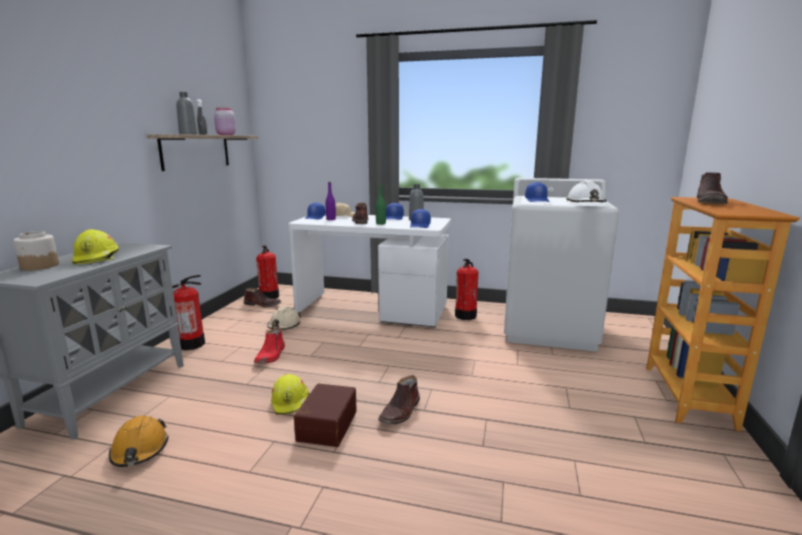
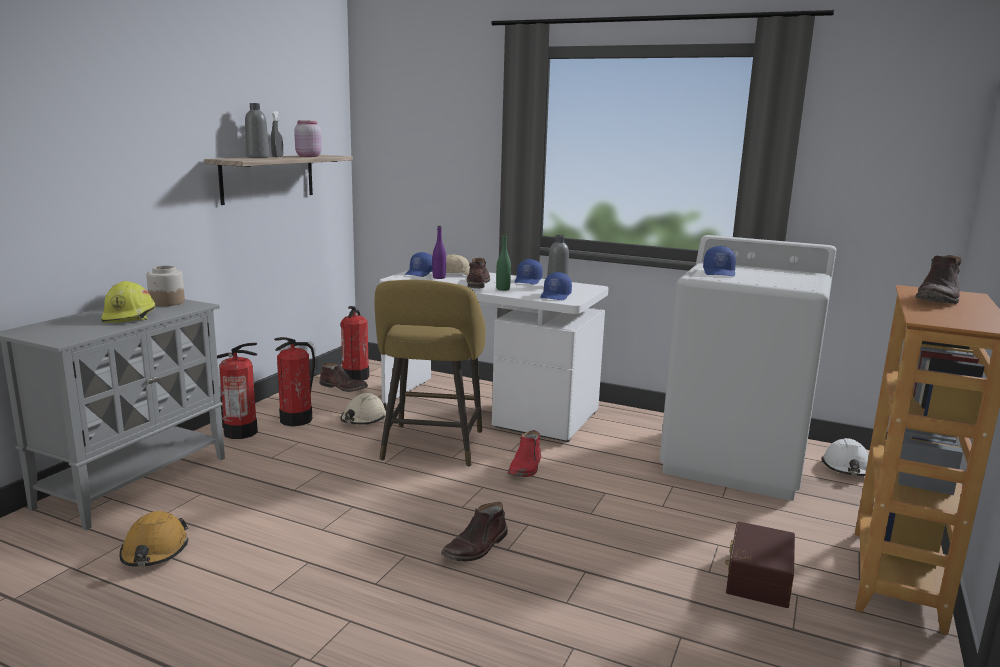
camera: 10 degrees right, 0 degrees up
jar [13,231,59,270] -> jar moved to [146,266,185,306]
red boot [254,328,285,363] -> red boot moved to [508,430,541,477]
yellow hard hat [271,374,309,415] -> none
brown storage box [294,383,357,447] -> brown storage box moved to [725,521,795,608]
fire extinguisher [455,259,478,320] -> fire extinguisher moved to [274,337,315,426]
white hard hat [566,180,606,202] -> white hard hat moved to [822,438,869,476]
none -> yellow stool [374,280,486,467]

